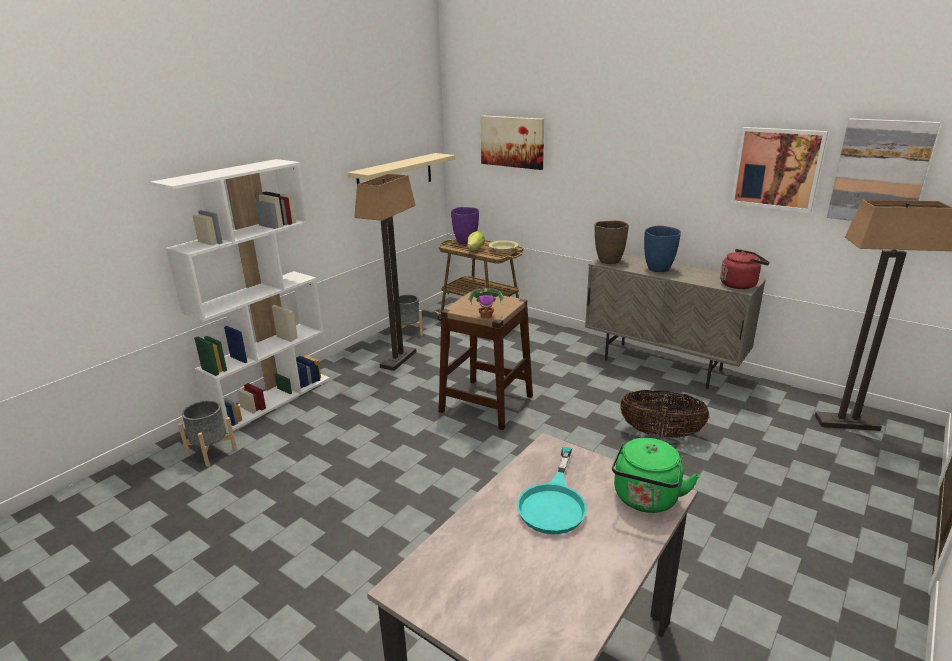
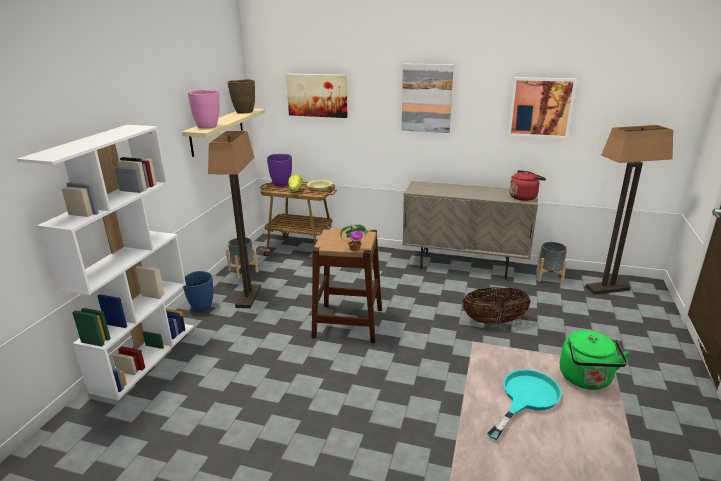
camera: 20 degrees left, 0 degrees up
grey planter [178,400,237,467] -> grey planter moved to [537,242,567,284]
turquoise frying pan [517,447,587,535] -> turquoise frying pan turned 135 degrees counterclockwise [487,369,562,440]
brown vase [595,220,629,264] -> brown vase moved to [228,79,255,114]
blue vase [644,226,681,272] -> blue vase moved to [183,271,213,312]
picture [827,118,940,221] -> picture moved to [402,64,454,133]
none -> pink vase [188,89,220,129]

